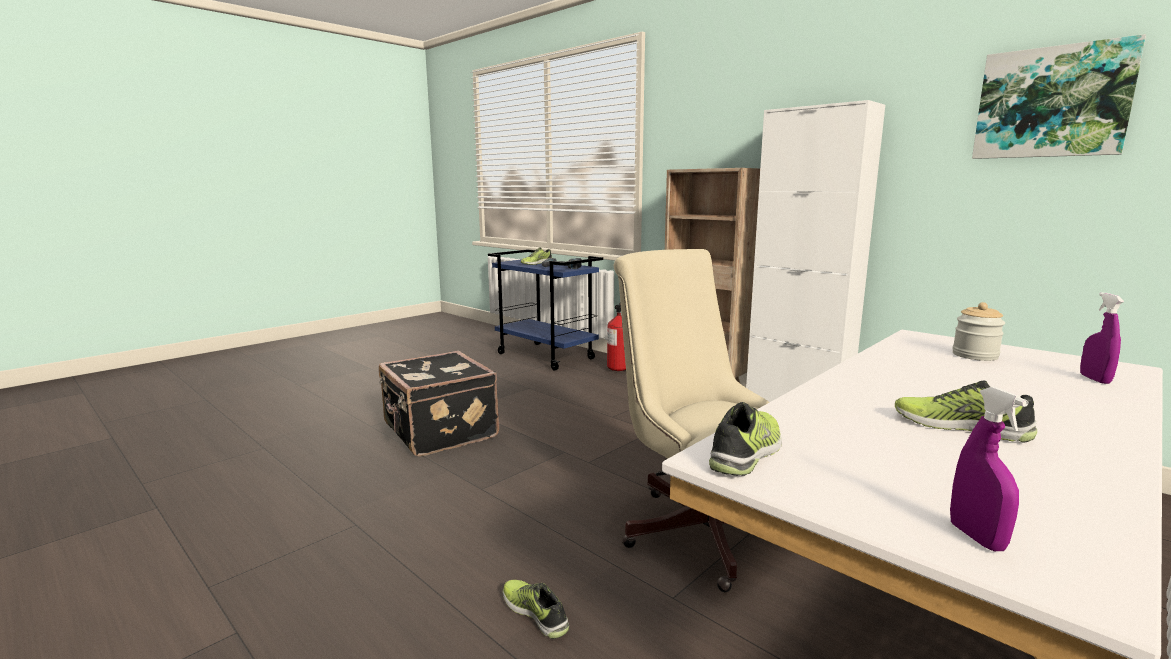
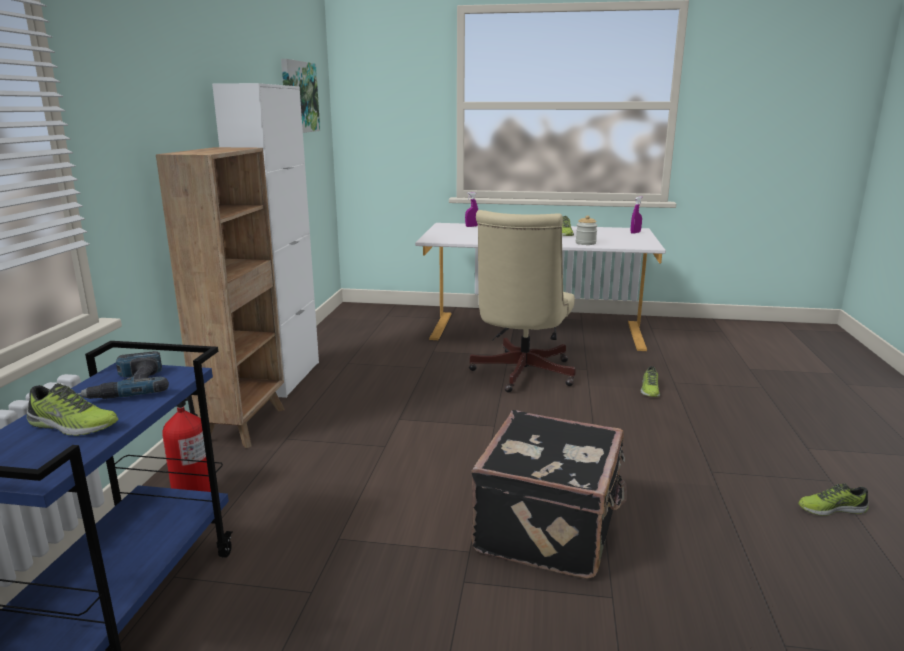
camera: 125 degrees left, 5 degrees up
shoe [709,402,782,476] -> shoe moved to [798,483,869,516]
jar [952,302,1005,361] -> jar moved to [576,215,598,245]

